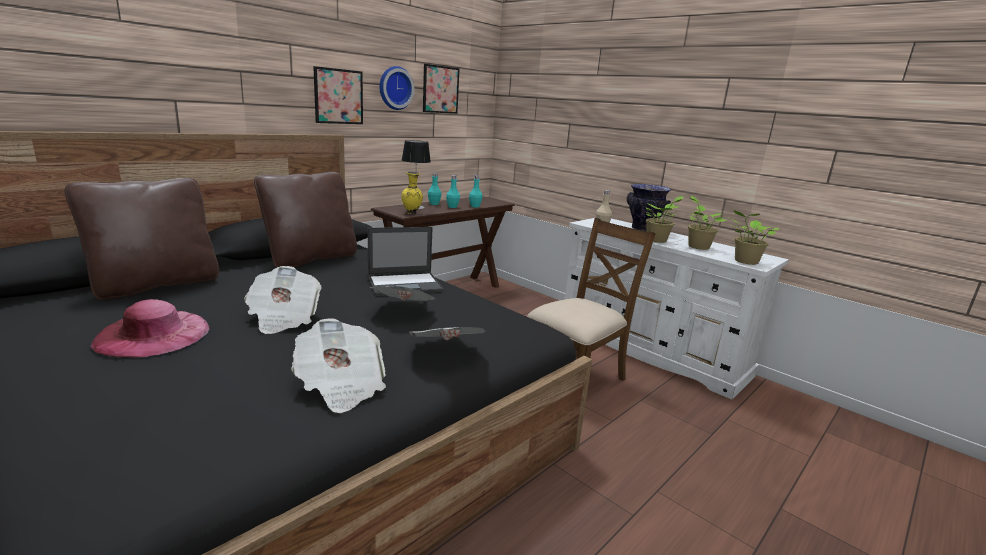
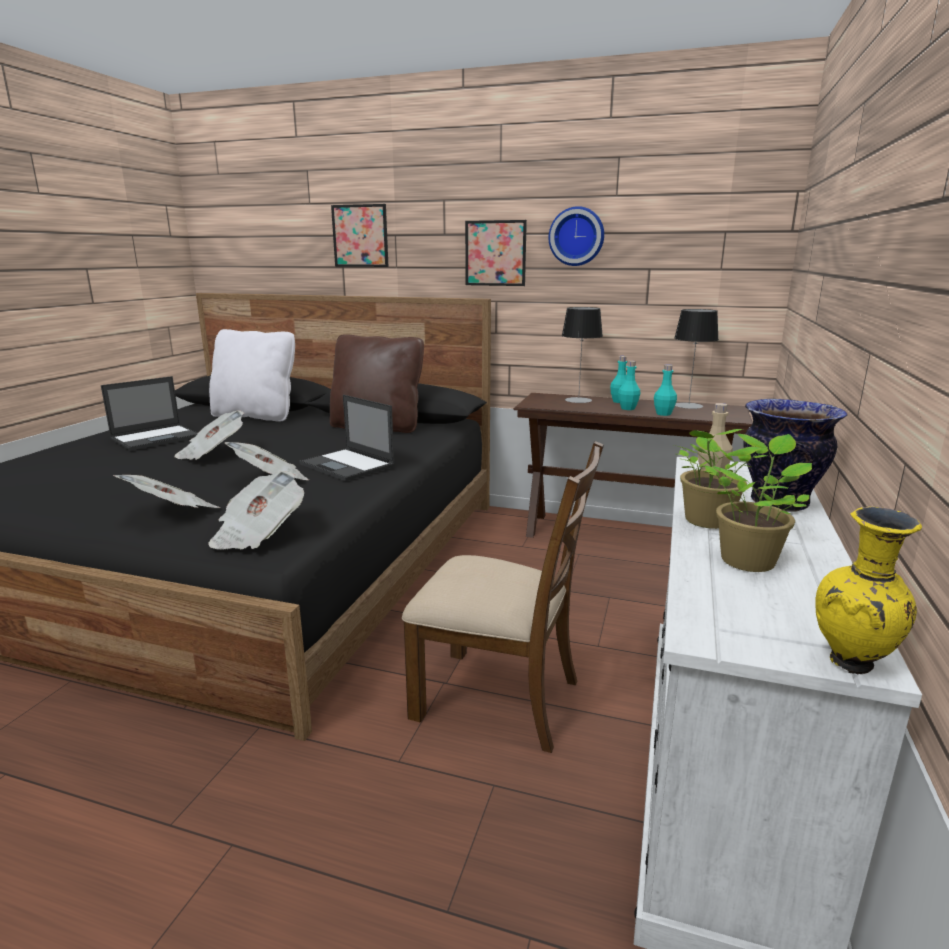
camera: 65 degrees right, 0 degrees up
brown pillow [64,178,219,300] -> white pillow [209,329,295,422]
pink hat [91,299,210,358] -> laptop [101,376,198,451]
newspaper [291,318,386,413] -> newspaper moved to [208,471,304,550]
yellow vase [402,172,423,214] -> yellow vase moved to [815,507,922,675]
picture [423,64,460,114] -> picture moved to [331,204,388,267]
potted plant [730,210,780,265] -> none
none -> table lamp [674,309,719,409]

